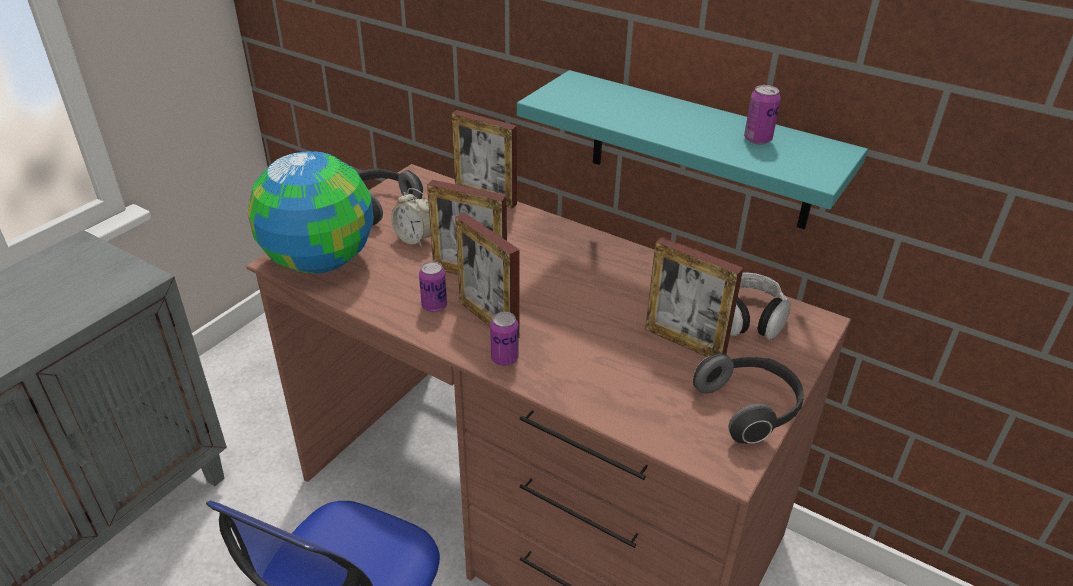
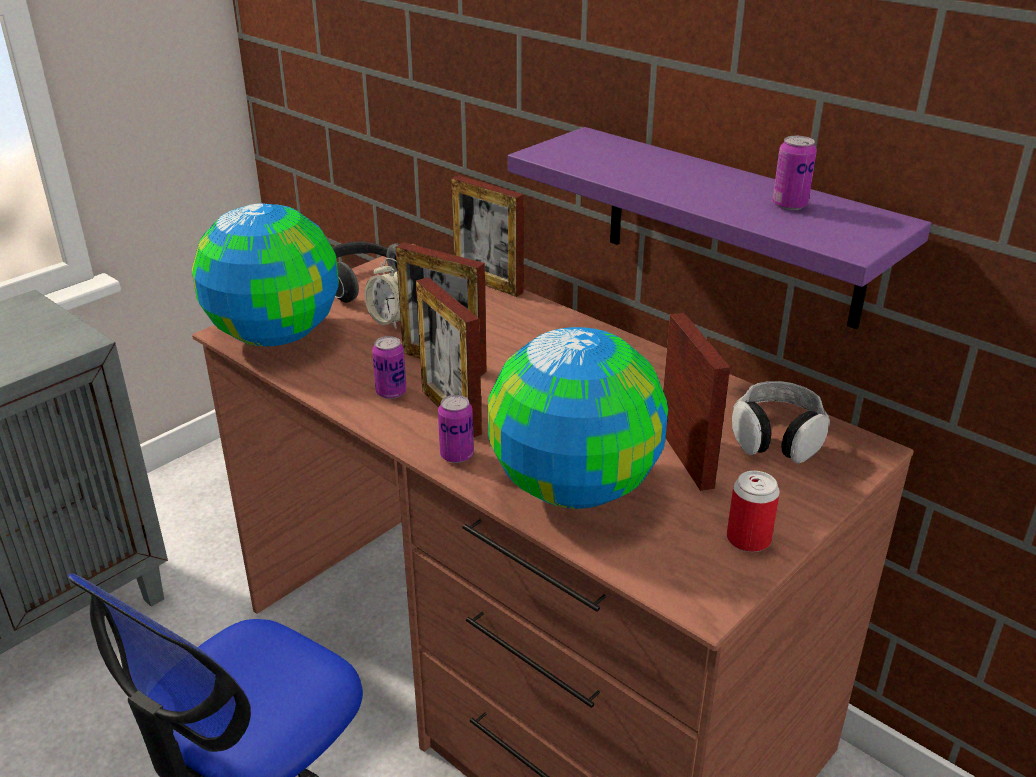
camera: 10 degrees right, 5 degrees down
turquoise shelf [517,70,868,230] -> purple shelf [508,127,931,329]
picture frame [645,237,743,357] -> picture frame turned 150 degrees counterclockwise [663,313,730,491]
headphones [693,353,804,444] -> can [727,471,780,552]
none -> globe [488,327,668,509]

